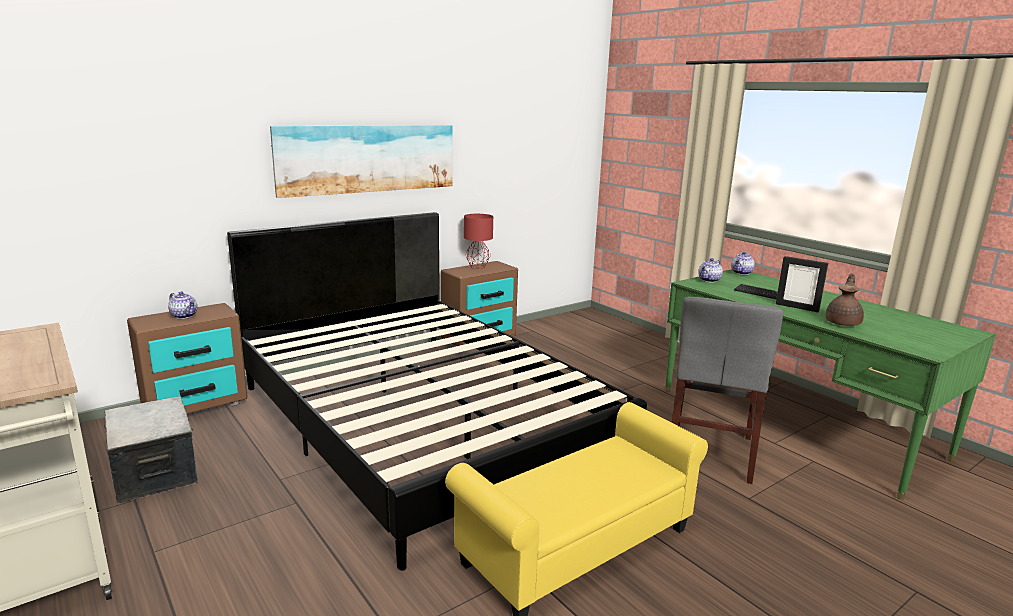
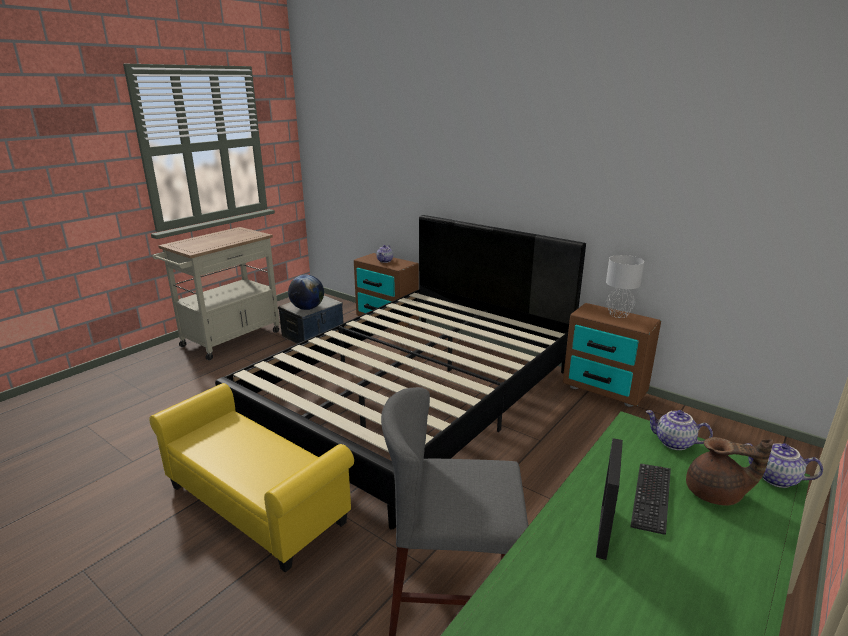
camera: 75 degrees right, 5 degrees up
picture [270,125,453,198] -> none
red table lamp [464,214,493,269] -> grey table lamp [606,255,644,318]
brown teapot [825,273,864,326] -> brown teapot moved to [686,437,773,506]
none -> globe [288,275,324,310]

